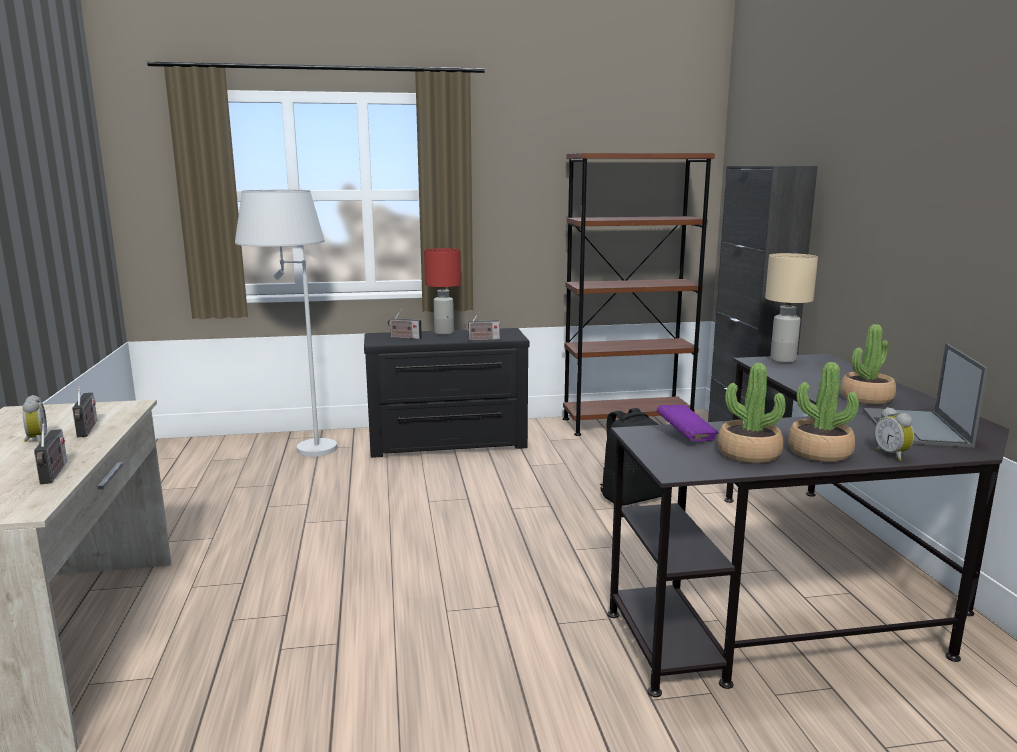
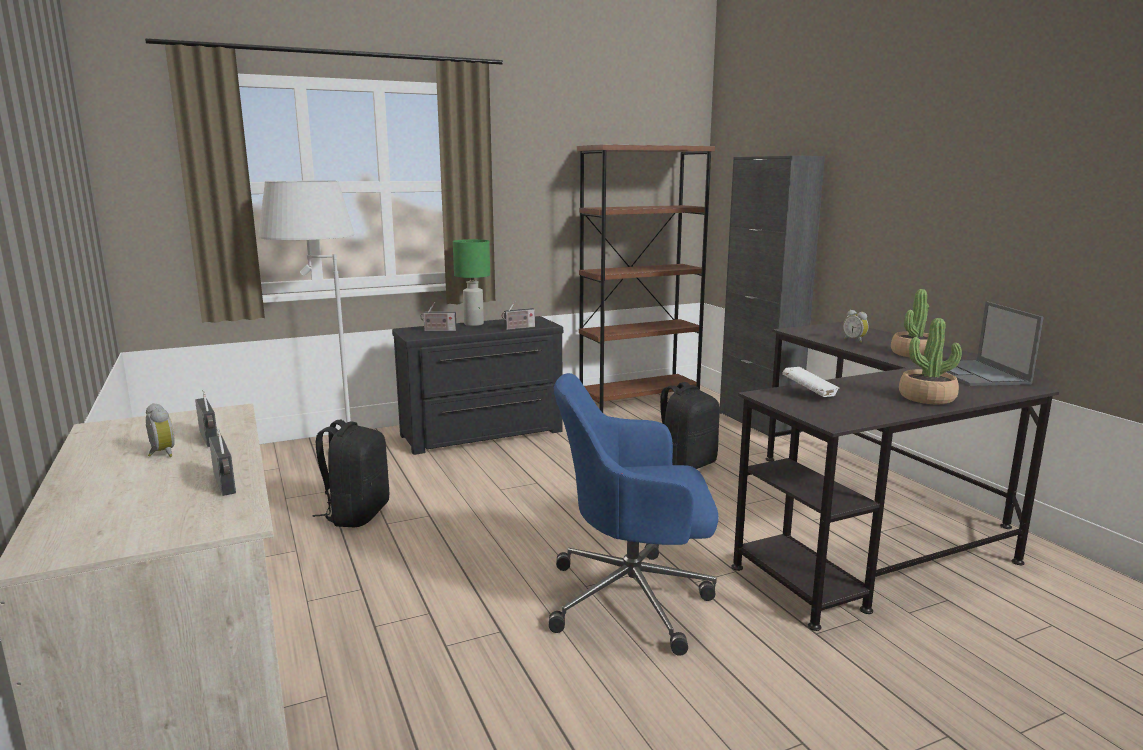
camera: 15 degrees left, 0 degrees up
red table lamp [424,248,461,335] -> green table lamp [453,239,490,326]
purple book [657,405,719,441] -> white book [782,367,839,397]
potted plant [718,363,786,463] -> none
beige table lamp [765,253,818,363] -> none
alarm clock [875,407,914,461] -> alarm clock moved to [843,310,869,343]
none -> black backpack [312,420,389,528]
none -> blue office chair [549,373,719,656]

